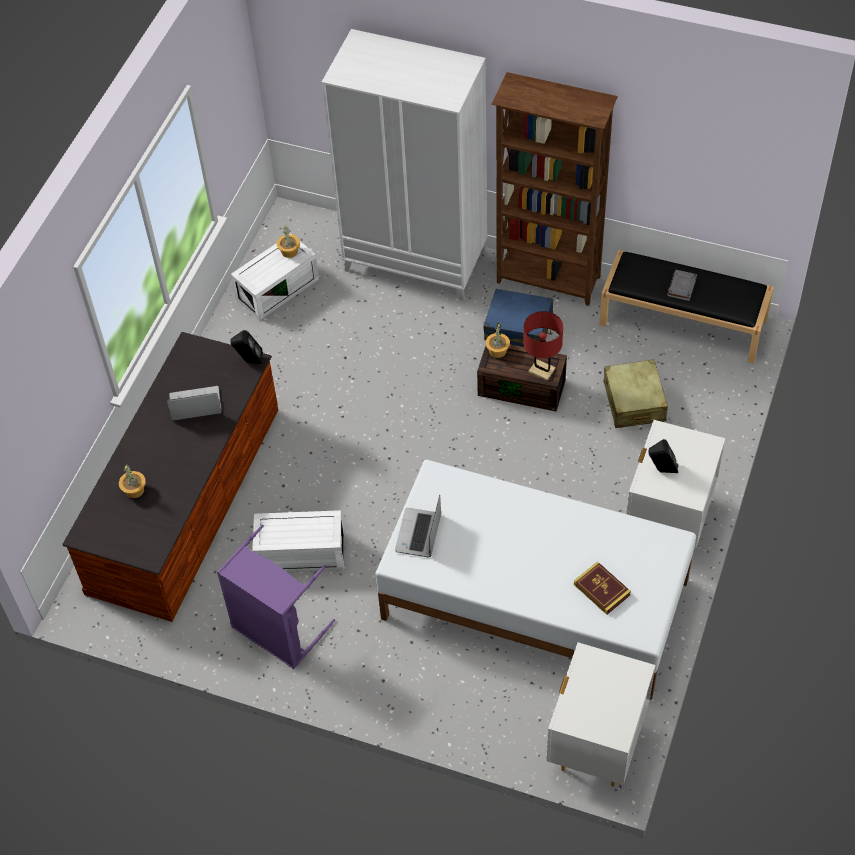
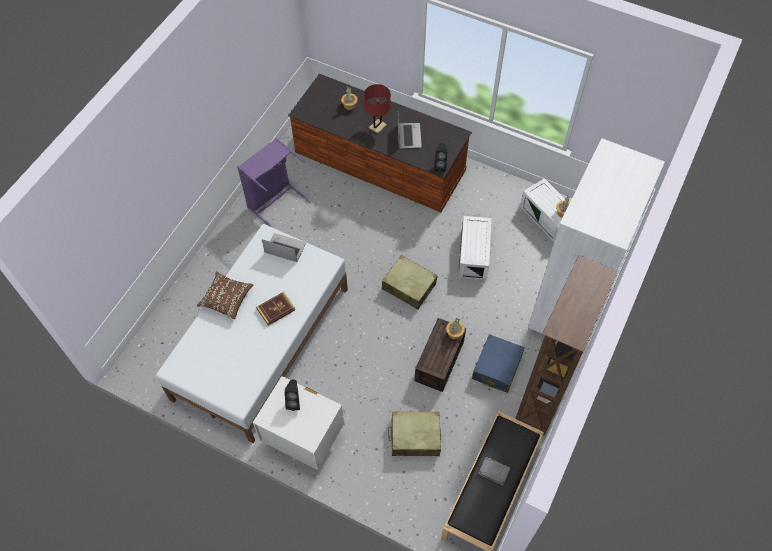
camera: 95 degrees right, 5 degrees up
white storage box [252,510,344,572] -> white storage box moved to [458,216,492,281]
red table lamp [523,311,563,381] -> red table lamp moved to [364,84,391,134]
white nightstand [546,642,655,787] -> none
book [574,561,631,615] -> book moved to [256,292,295,326]
none -> brown pillow [197,272,253,319]
none -> beige suitcase [382,255,438,309]

